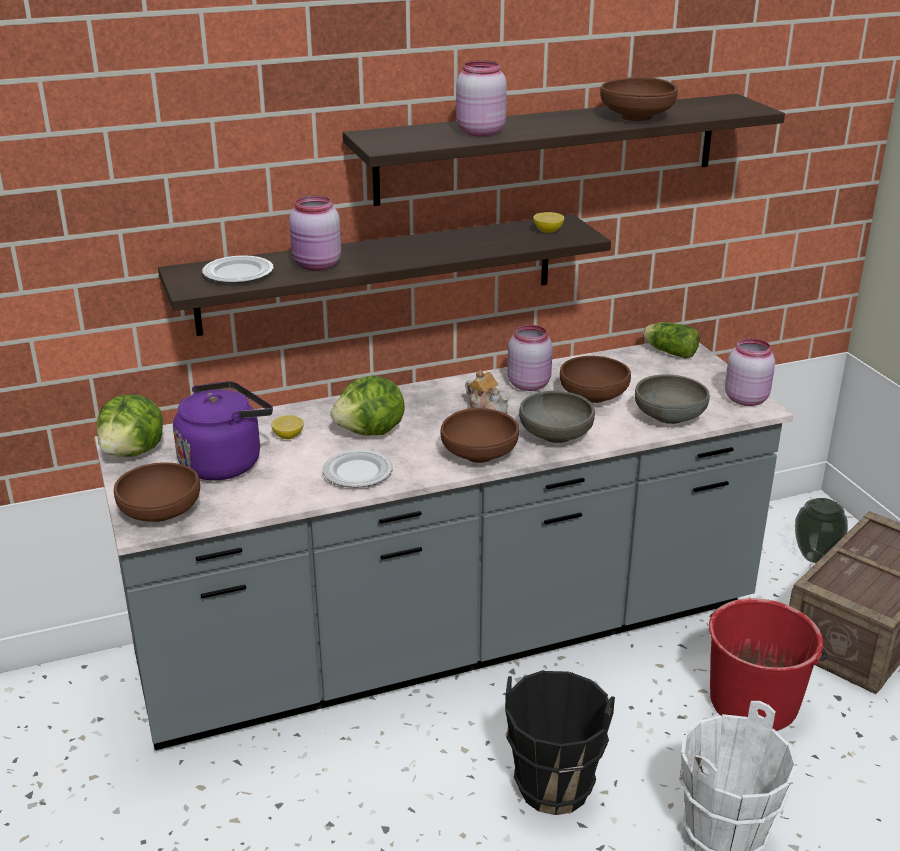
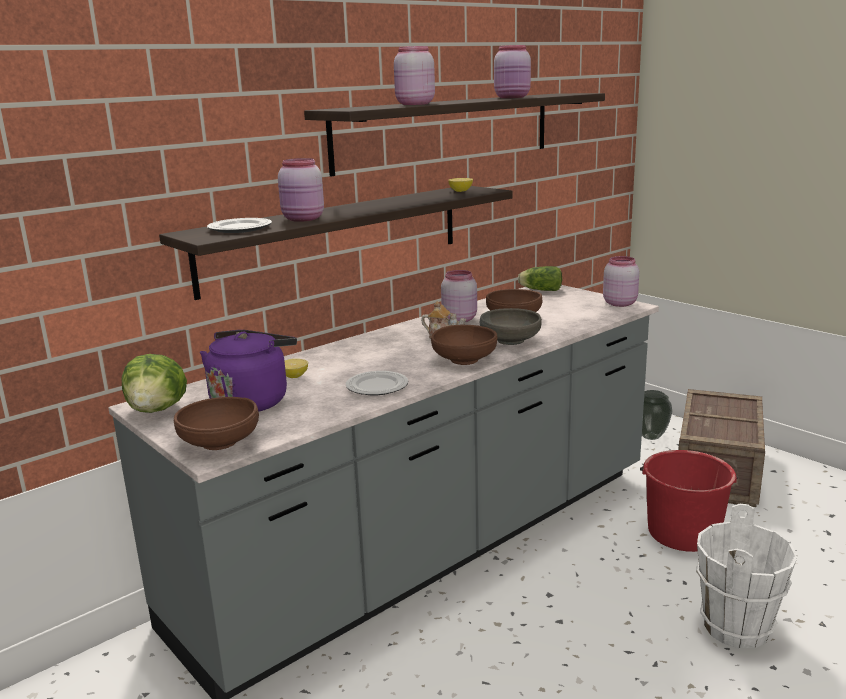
camera: 20 degrees left, 10 degrees down
lettuce [331,375,405,435] -> none
black bucket [505,670,615,815] -> none
brown bowl [600,77,678,121] -> pink jar [494,45,531,98]
grey bowl [635,374,710,424] -> none

